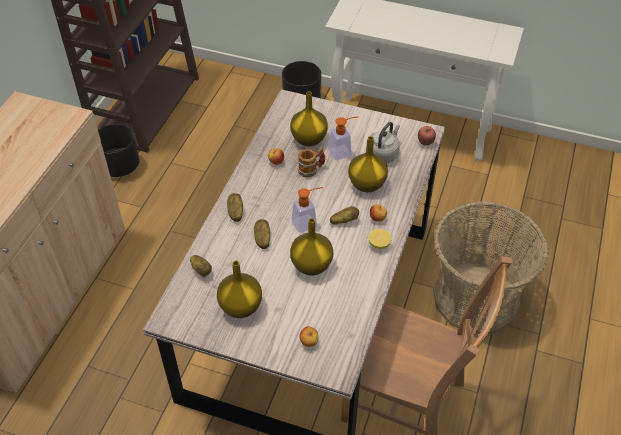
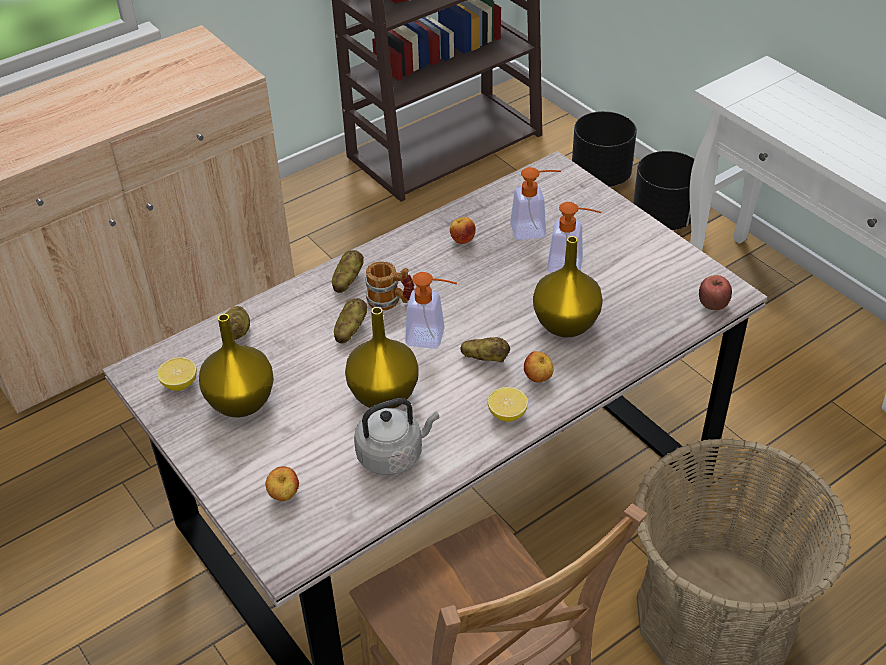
camera: 35 degrees right, 5 degrees down
black planter [98,124,139,177] -> black planter moved to [572,111,637,187]
yellow vase [290,91,328,147] -> soap dispenser [510,167,561,240]
mug [298,148,325,178] -> mug moved to [365,262,414,310]
grey kettle [366,122,400,163] -> grey kettle moved to [354,398,439,475]
none -> lemon [157,357,197,391]

